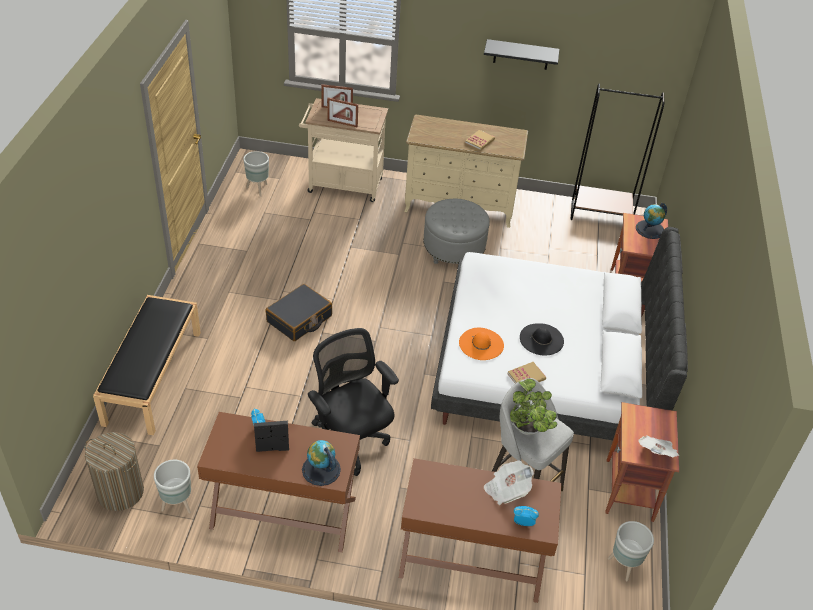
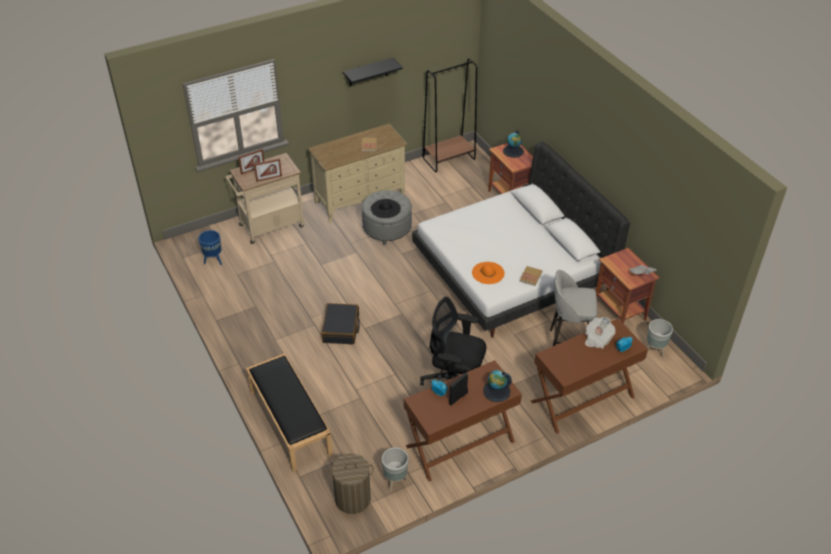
camera: 35 degrees left, 0 degrees up
grey planter [243,151,269,196] -> blue planter [198,230,222,265]
potted plant [510,379,557,435] -> none
black hat [520,323,564,356] -> black hat moved to [371,199,401,218]

